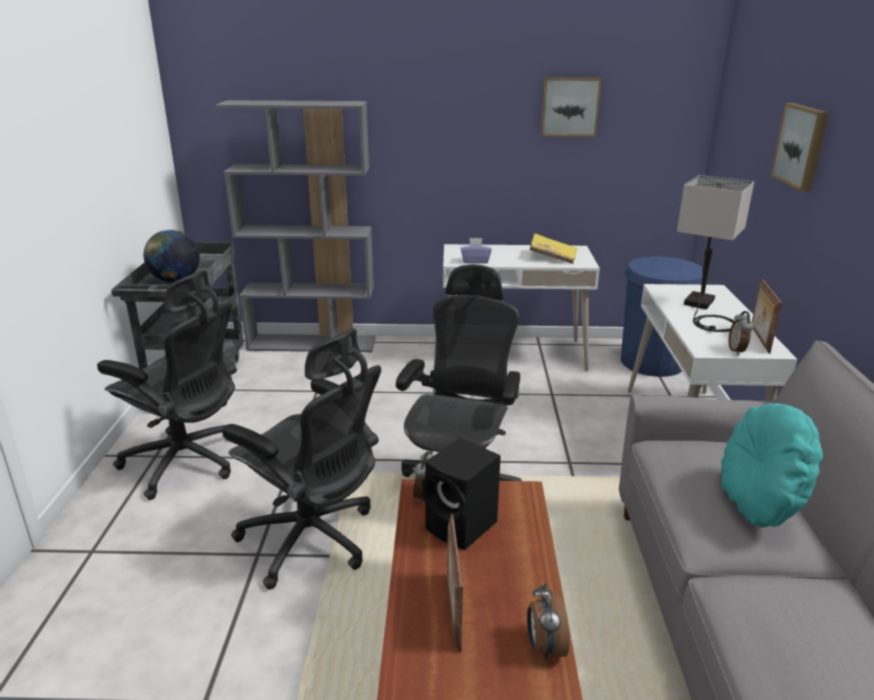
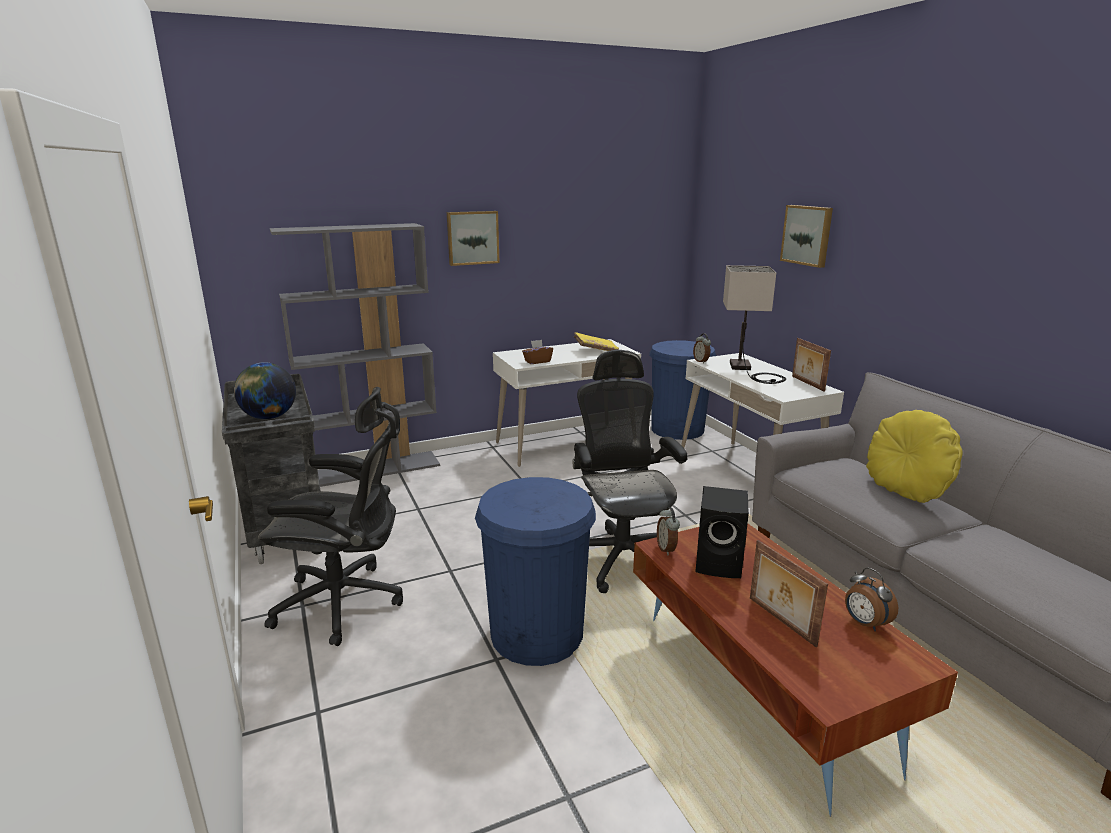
camera: 25 degrees left, 5 degrees down
office chair [222,328,381,590] -> blue trash can [475,477,596,666]
purple tissue box [461,238,492,264] -> brown tissue box [522,340,553,364]
picture [541,77,602,137] -> picture moved to [447,211,500,266]
turquoise pillow [721,403,823,527] -> yellow pillow [866,410,963,503]
alarm clock [729,311,754,355] -> alarm clock moved to [693,333,711,364]

